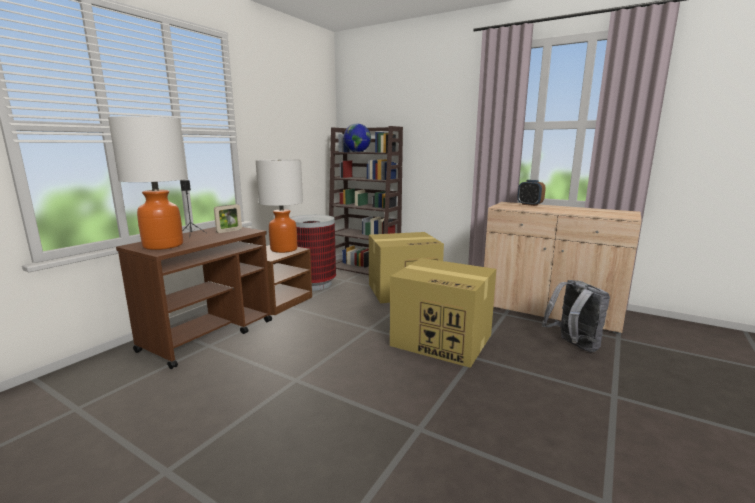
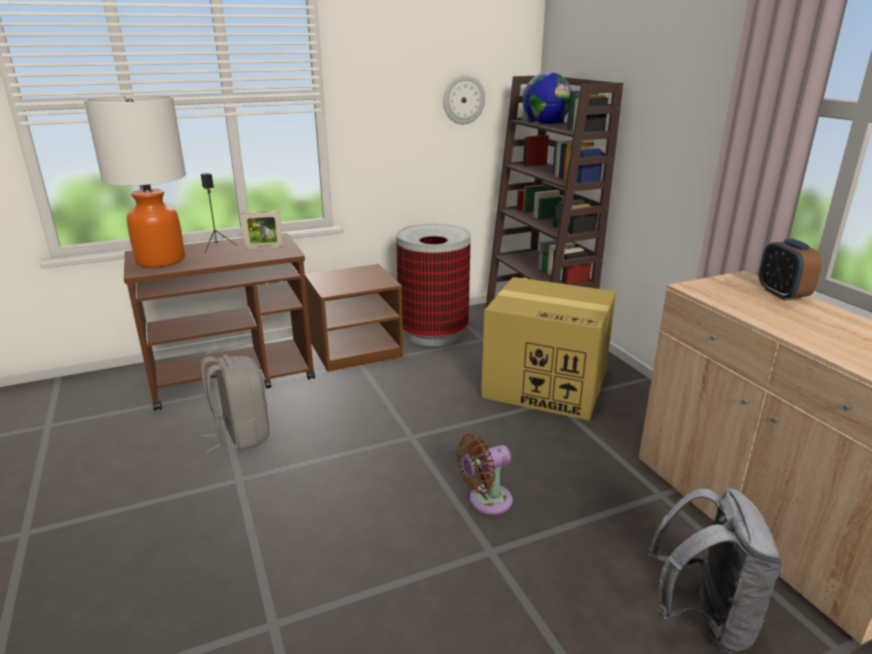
camera: 35 degrees right, 10 degrees up
table lamp [255,159,303,253] -> none
cardboard box [390,258,496,368] -> brown fan [457,434,513,515]
none -> grey backpack [200,354,269,452]
none -> wall clock [443,75,485,124]

